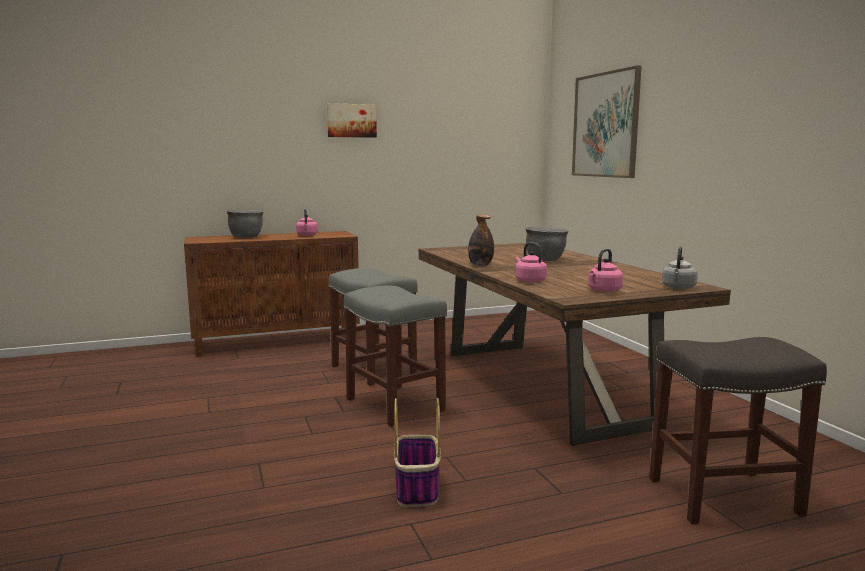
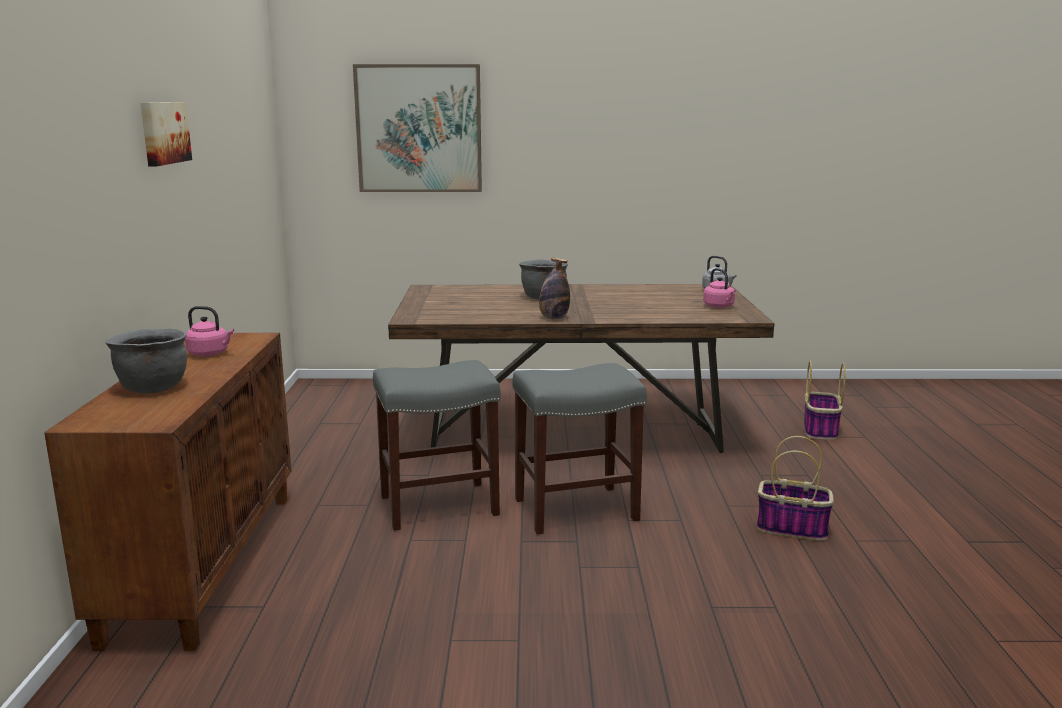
camera: 70 degrees left, 5 degrees up
pink kettle [515,242,547,283] -> none
grey stool [649,337,827,525] -> basket [804,361,845,440]

